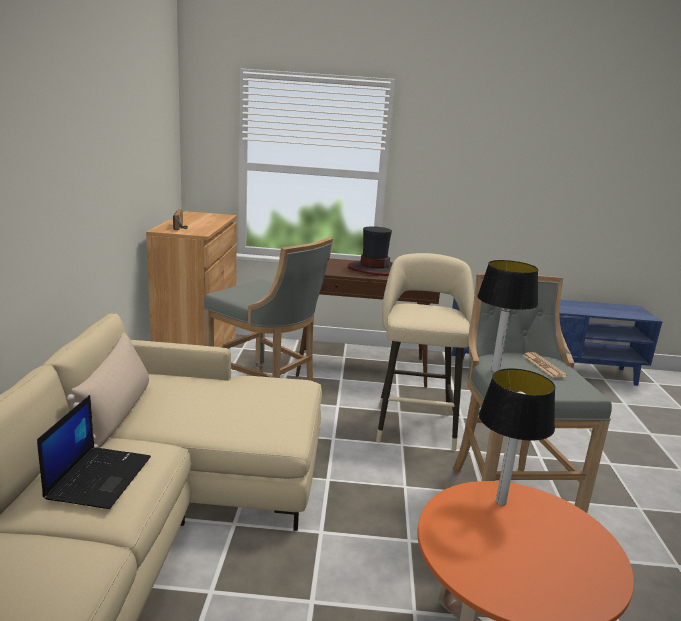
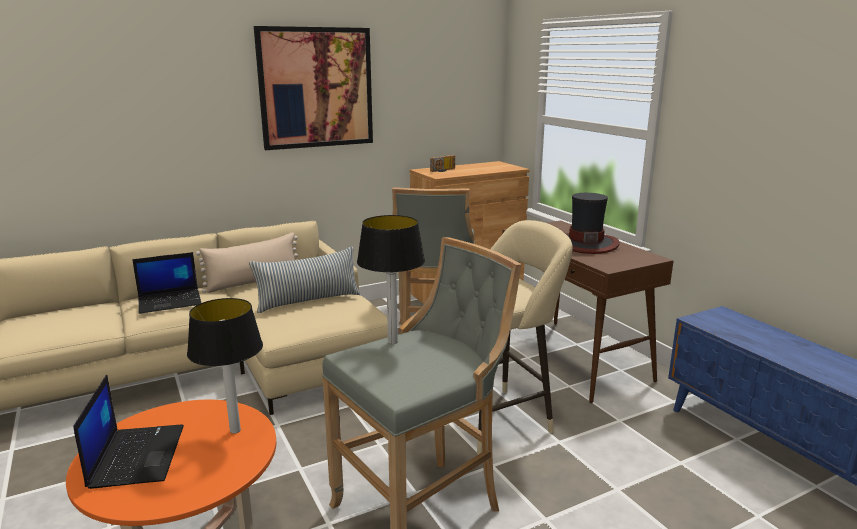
camera: 60 degrees right, 0 degrees up
newspaper [523,352,567,378] -> none
none -> laptop [73,375,184,489]
none -> pillow [249,247,360,313]
none -> picture [254,26,373,150]

